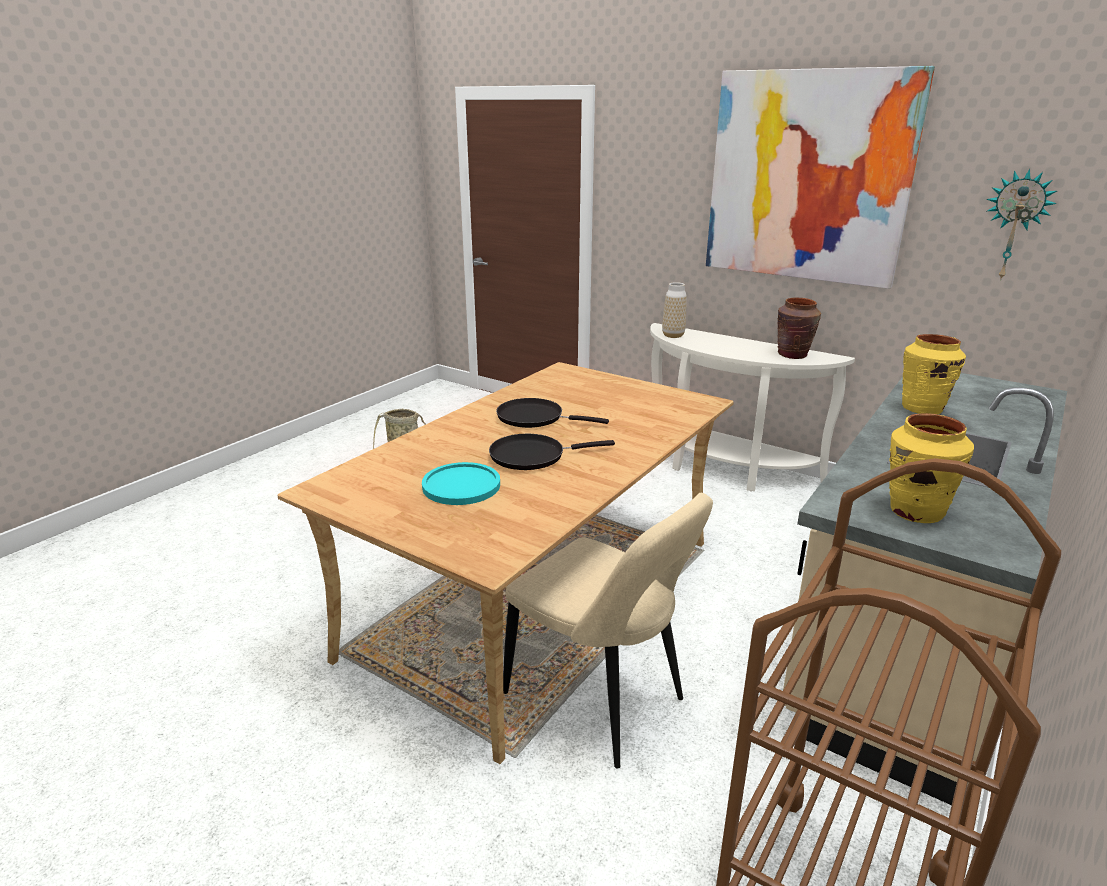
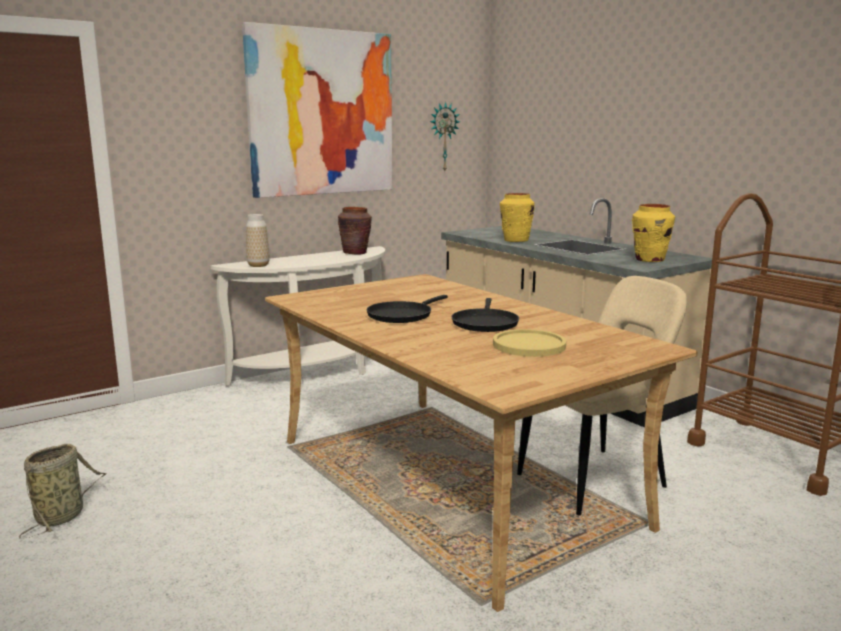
camera: 70 degrees left, 10 degrees down
turquoise plate [422,462,500,505] -> yellow plate [493,329,566,357]

